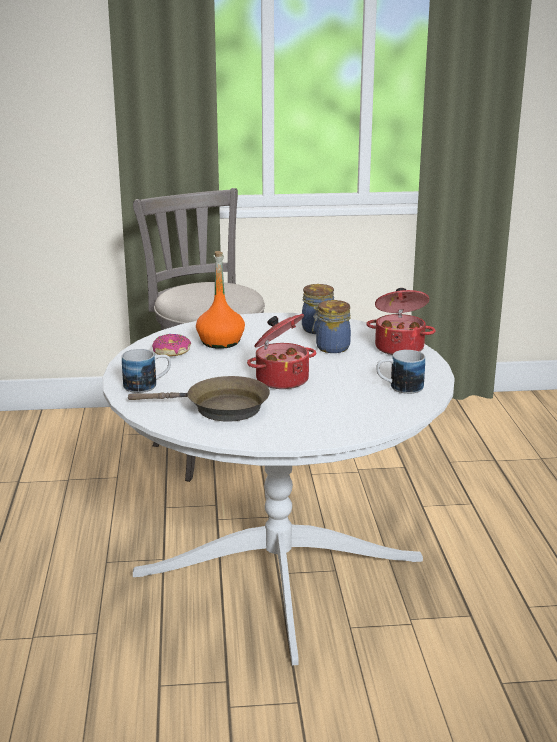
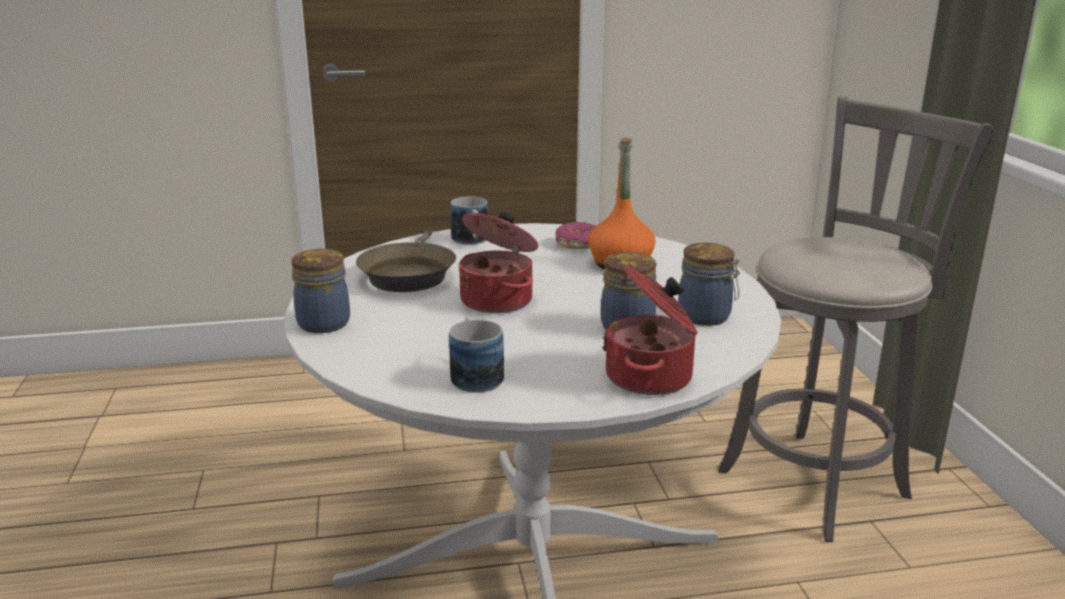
camera: 85 degrees right, 0 degrees up
none -> jar [292,249,350,333]

